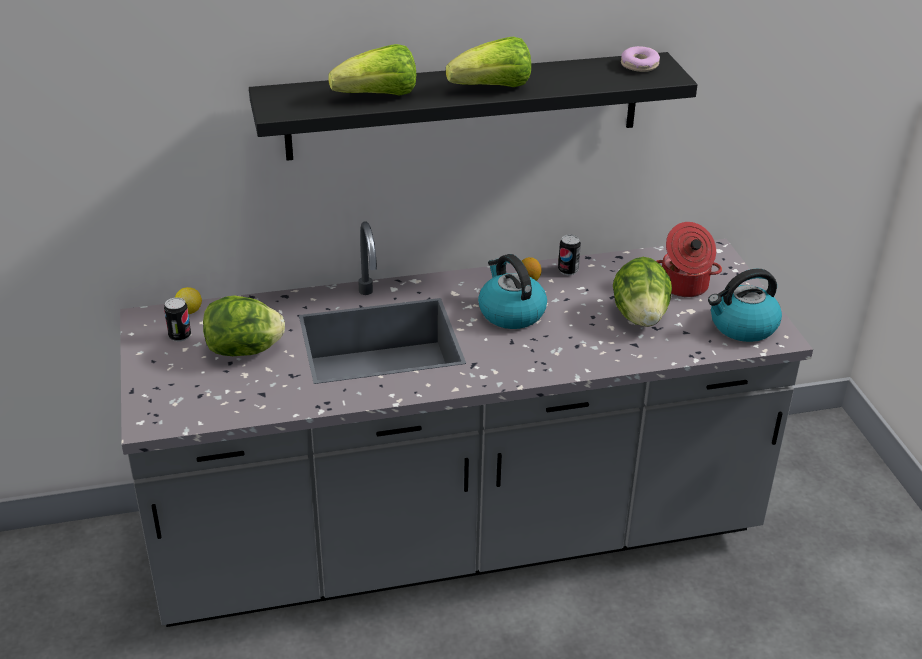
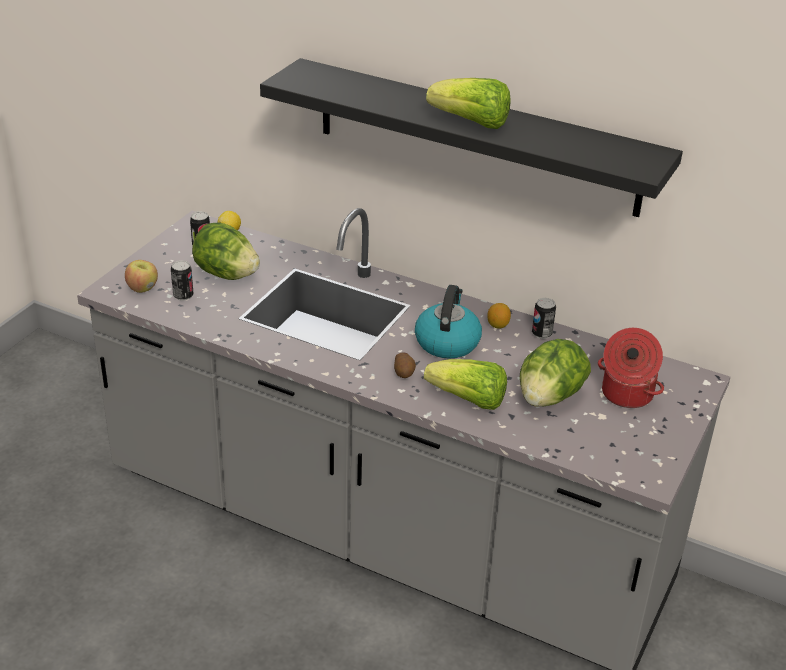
camera: 40 degrees right, 0 degrees up
lettuce [328,44,416,96] -> lettuce moved to [424,359,507,410]
donut [621,46,660,72] -> none
kettle [708,269,782,342] -> none
none -> apple [125,260,158,293]
none -> can [171,260,193,301]
none -> potato [394,352,416,378]

